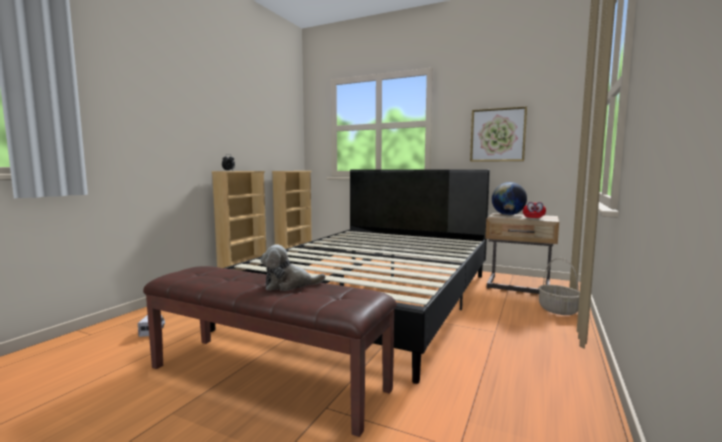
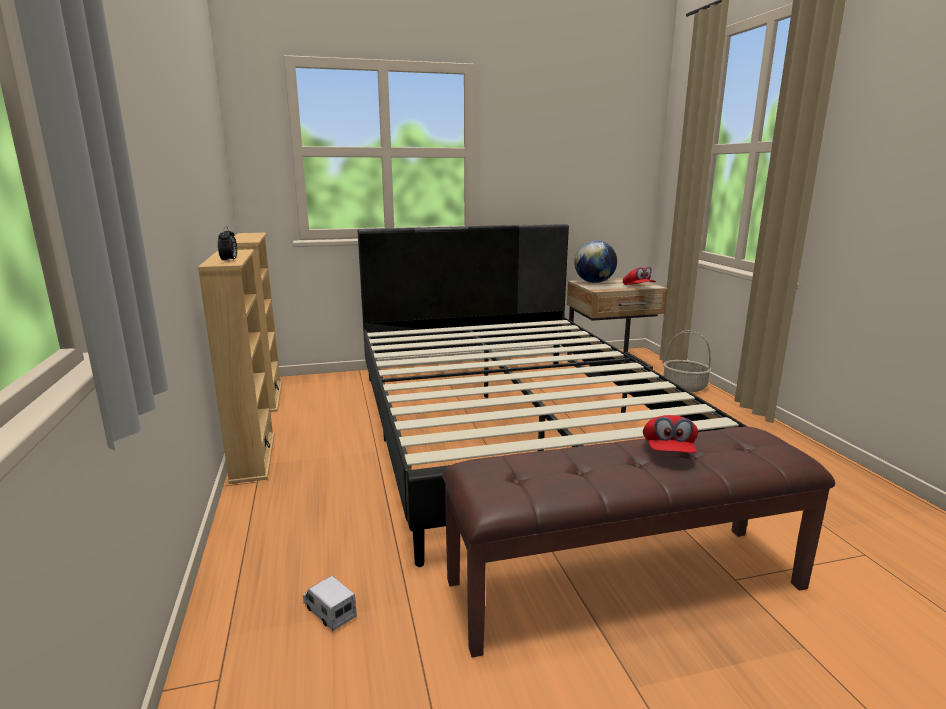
camera: 40 degrees left, 10 degrees up
plush toy [260,244,326,291] -> red cap [643,415,698,453]
picture [470,106,527,162] -> none

